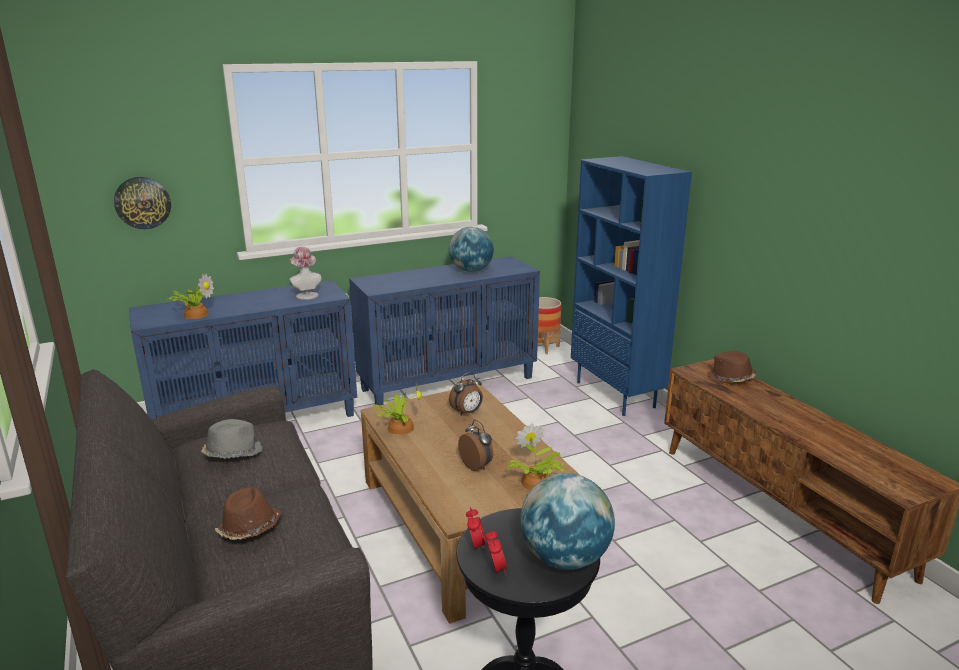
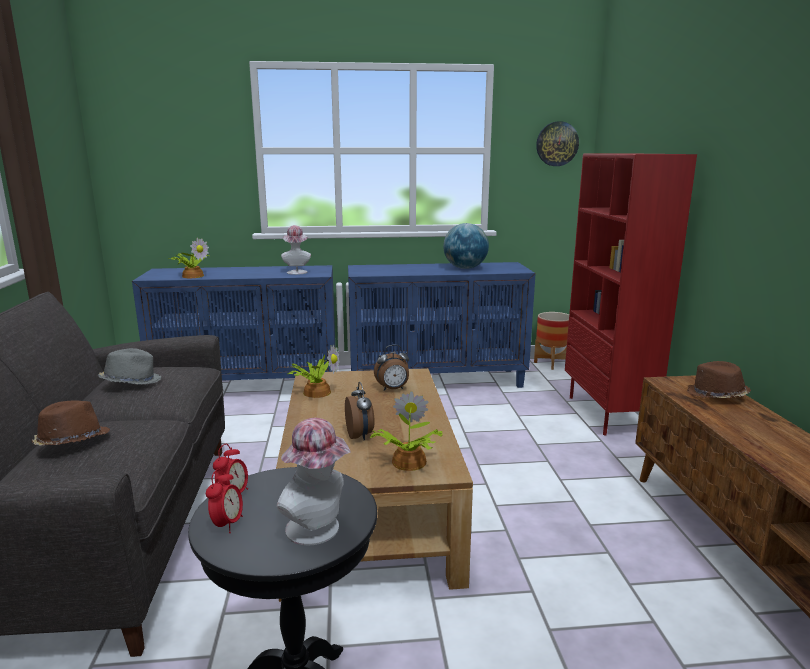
camera: 20 degrees right, 5 degrees down
wall clock [114,177,171,229] -> wall clock moved to [536,121,579,166]
globe [520,473,615,570] -> hat [277,418,351,545]
blue bookcase [571,156,692,416] -> red bookcase [565,154,697,435]

